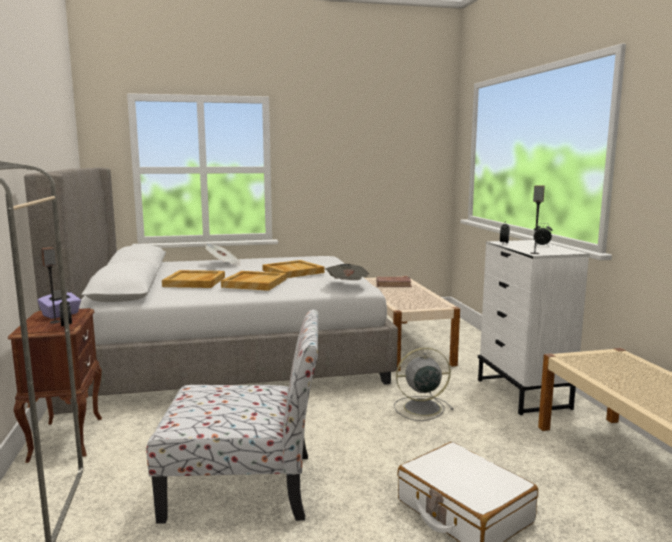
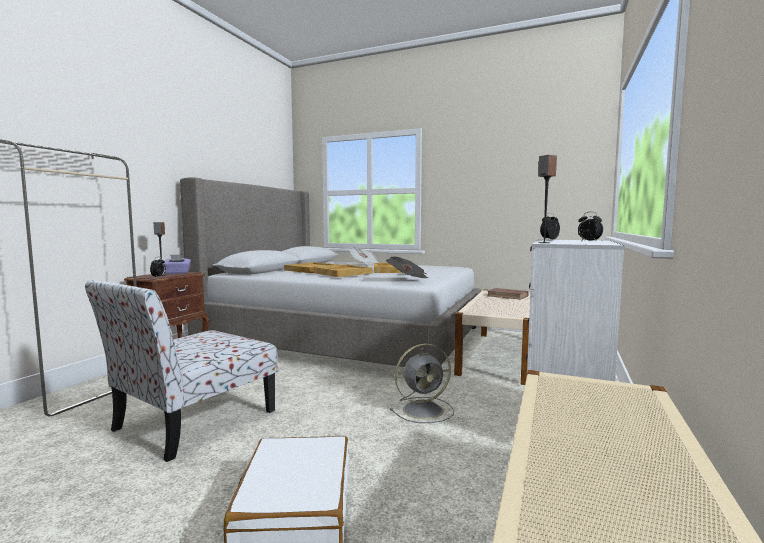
camera: 35 degrees right, 5 degrees down
chair [146,309,319,523] -> chair turned 90 degrees clockwise [85,280,278,462]
grey fan [394,347,454,421] -> grey fan turned 135 degrees clockwise [390,343,454,423]

